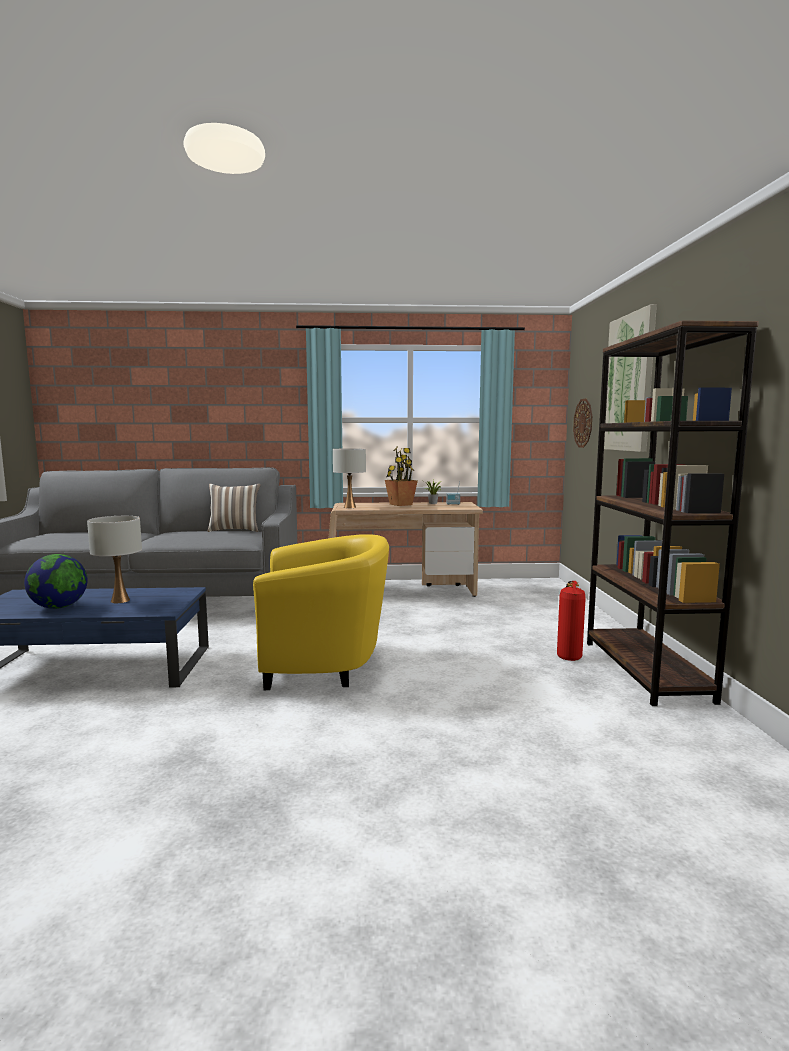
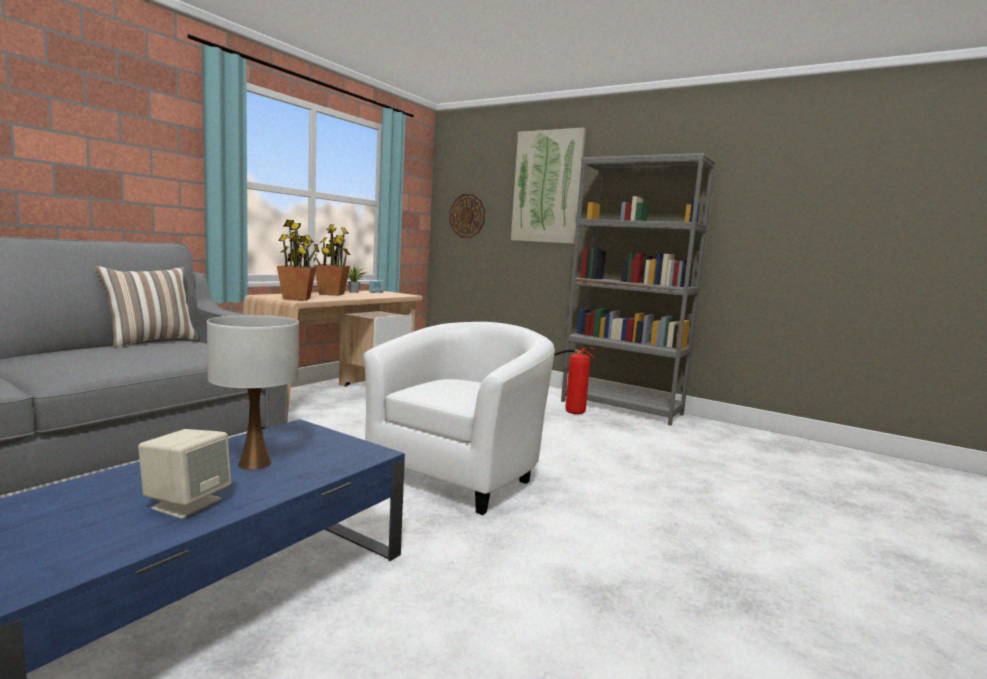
camera: 55 degrees left, 0 degrees up
globe [24,554,88,609] -> beige speaker [138,429,231,519]
yellow armchair [253,534,389,690] -> white armchair [364,322,555,515]
white table lamp [333,449,366,508] -> potted plant [277,220,319,301]
brown bookcase [587,321,759,706] -> grey bookcase [561,153,715,425]

